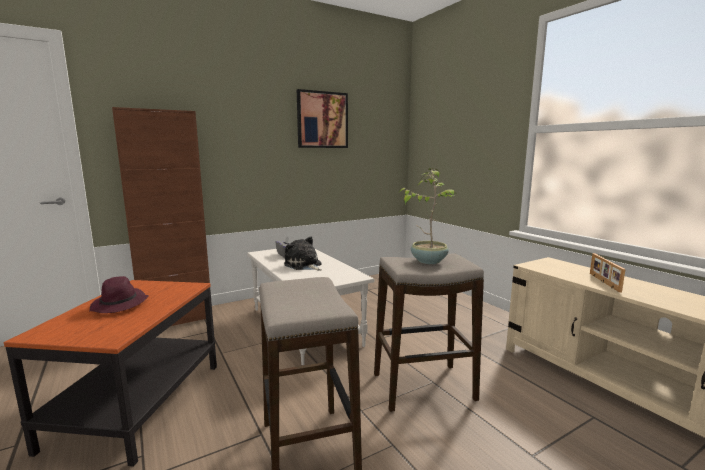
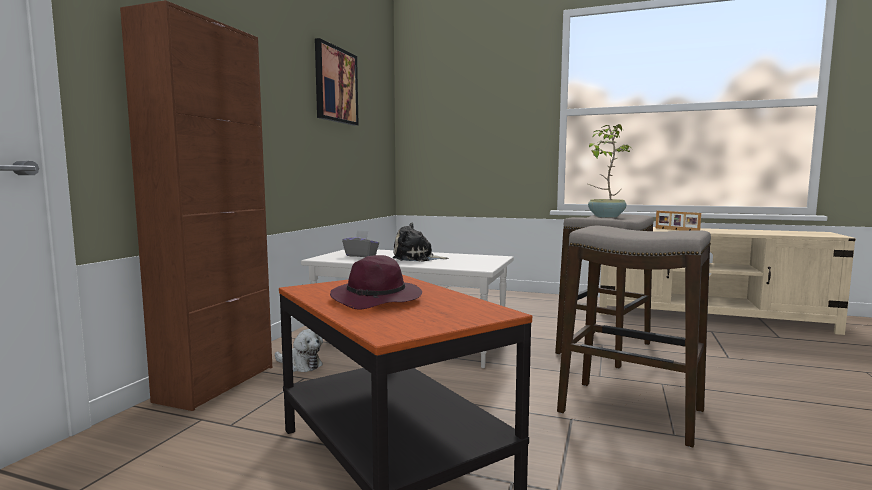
camera: 40 degrees left, 5 degrees down
none -> plush toy [275,329,323,372]

